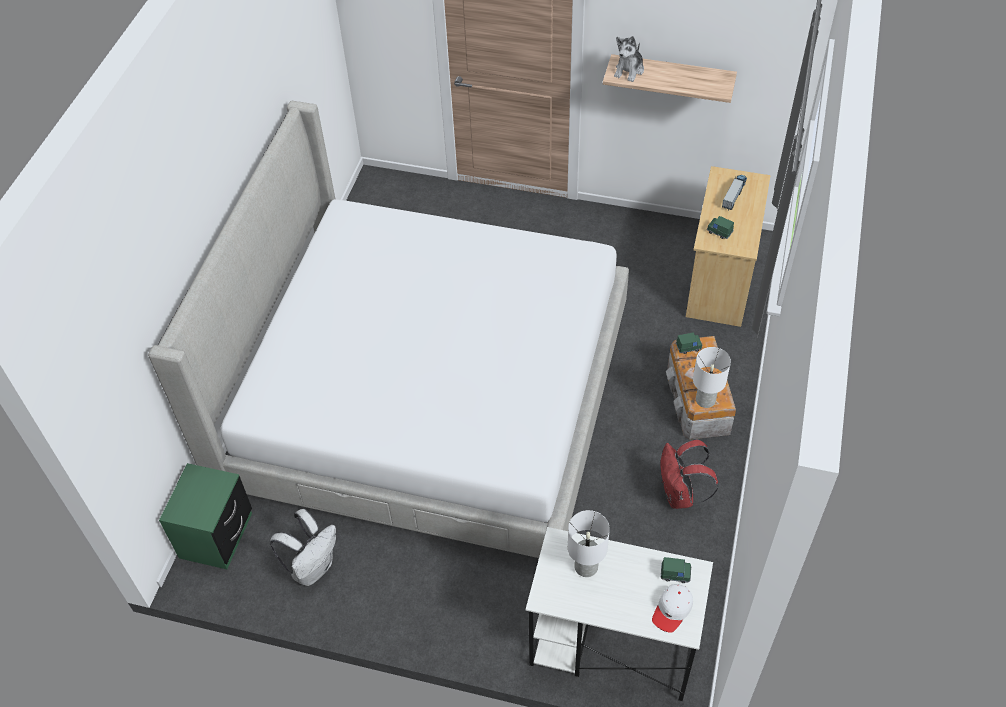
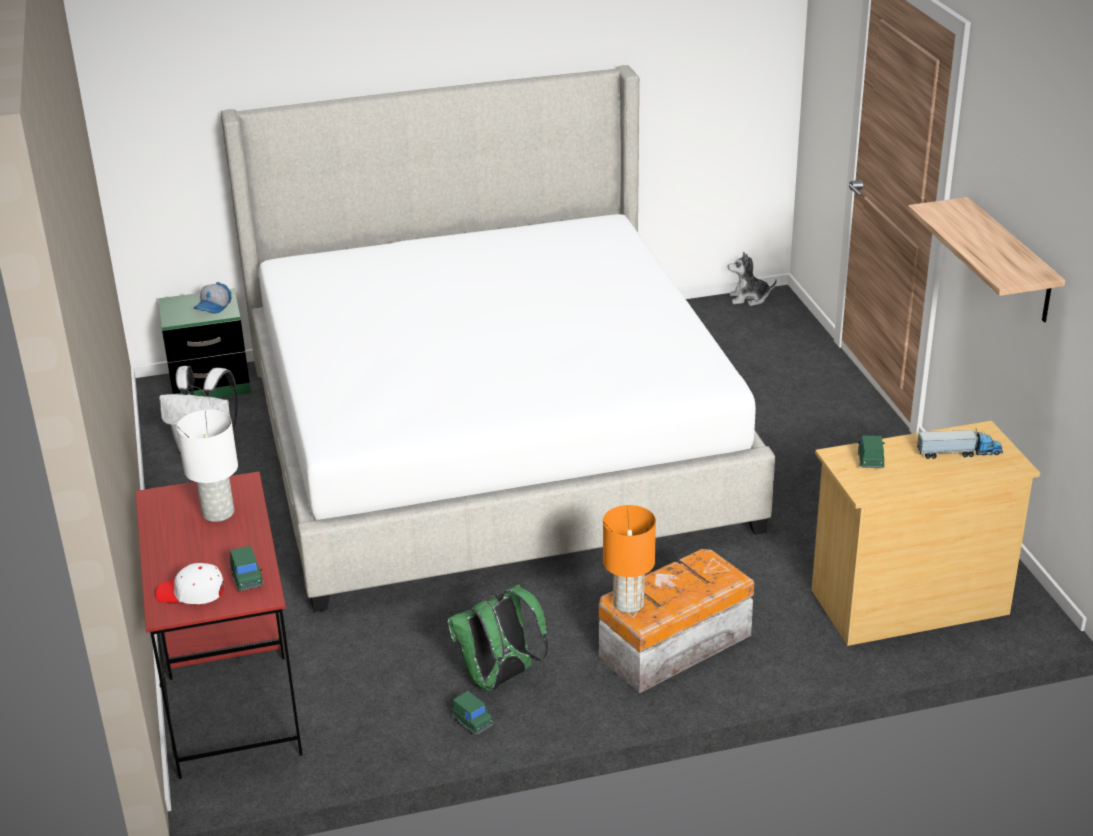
camera: 60 degrees right, 20 degrees down
white desk [526,527,713,701] -> red desk [135,472,303,779]
plush toy [614,36,644,82] -> plush toy moved to [728,252,777,306]
red backpack [660,439,719,509] -> green backpack [447,584,548,691]
green toy car [676,332,702,354] -> green toy car moved to [452,691,493,735]
white table lamp [693,347,731,408] -> orange table lamp [603,505,656,613]
none -> cap [194,282,231,314]

